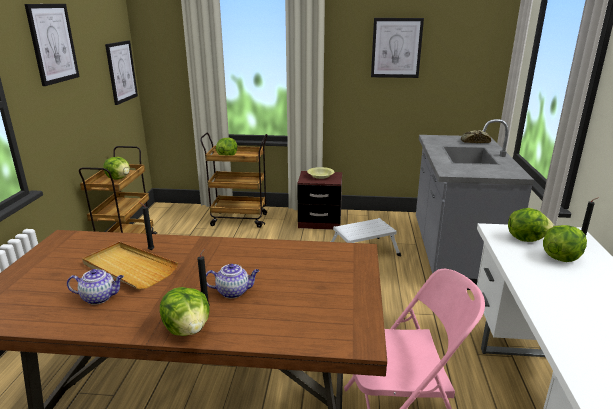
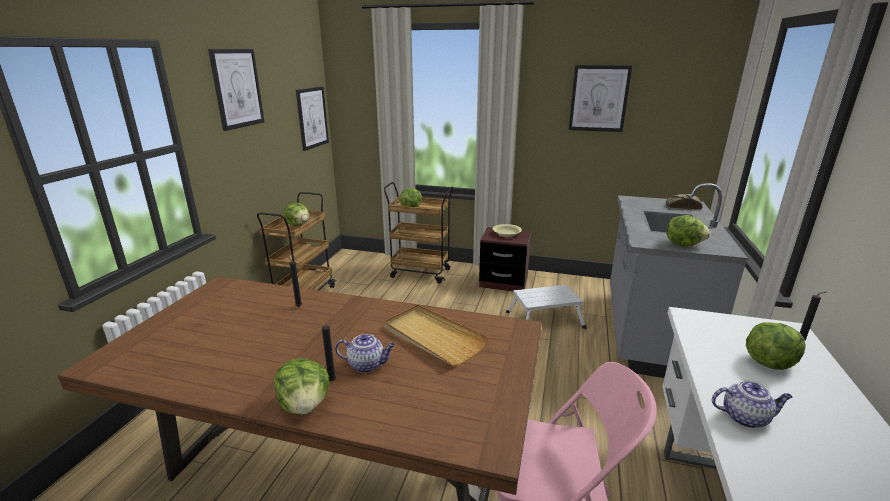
camera: 10 degrees right, 0 degrees up
teapot [67,269,124,305] -> teapot moved to [712,381,793,428]
beige tray [82,242,178,289] -> beige tray moved to [384,305,490,366]
lettuce [508,208,554,242] -> lettuce moved to [666,215,711,246]

